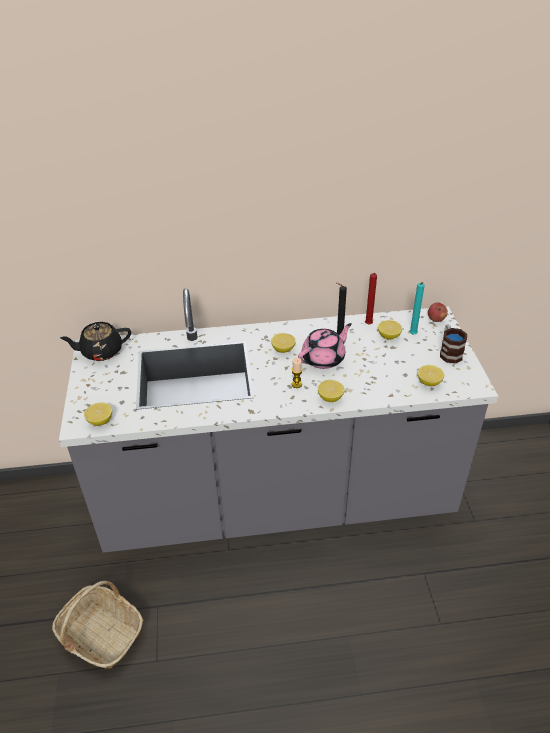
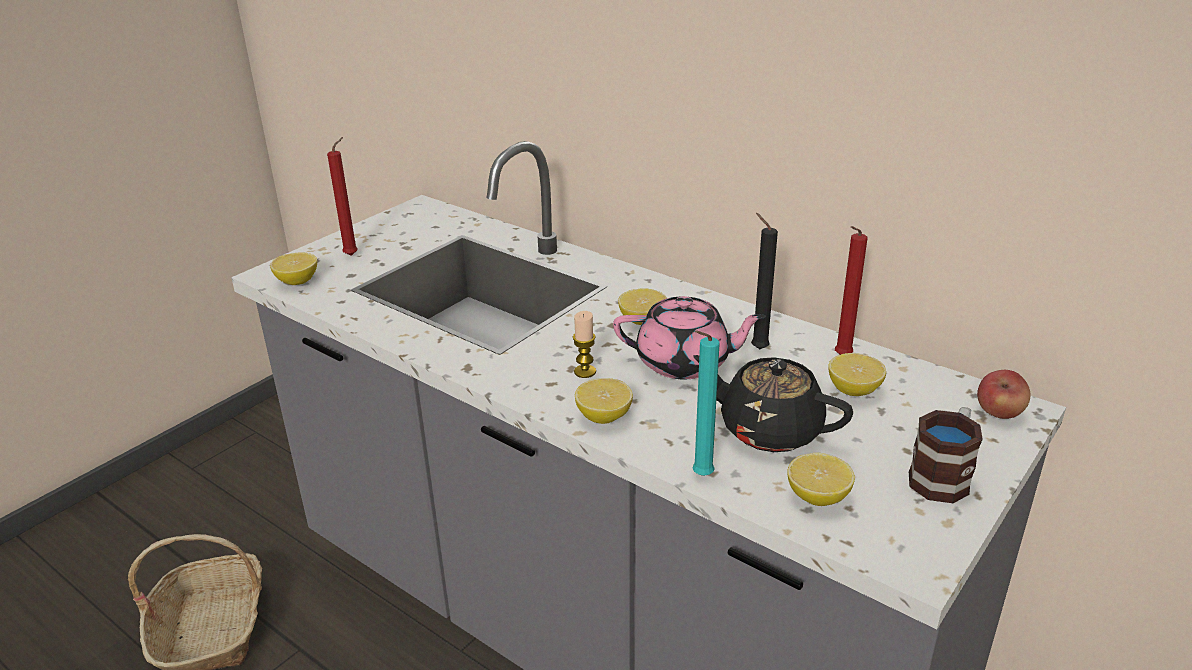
camera: 45 degrees right, 10 degrees down
black teapot [60,322,131,361] -> black teapot moved to [693,355,853,452]
turquoise candle [409,282,425,335] -> turquoise candle moved to [692,330,720,476]
none -> red candle [327,137,358,256]

